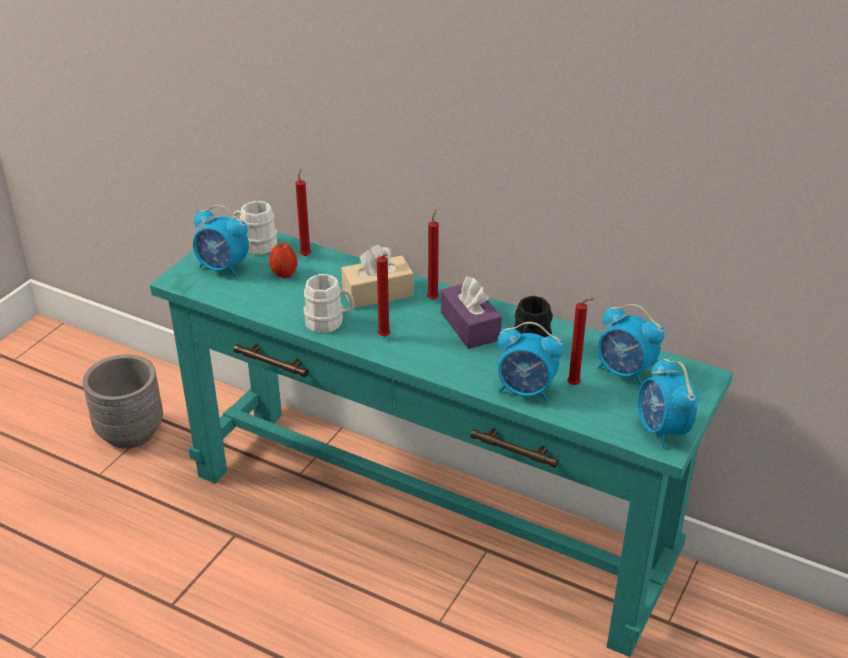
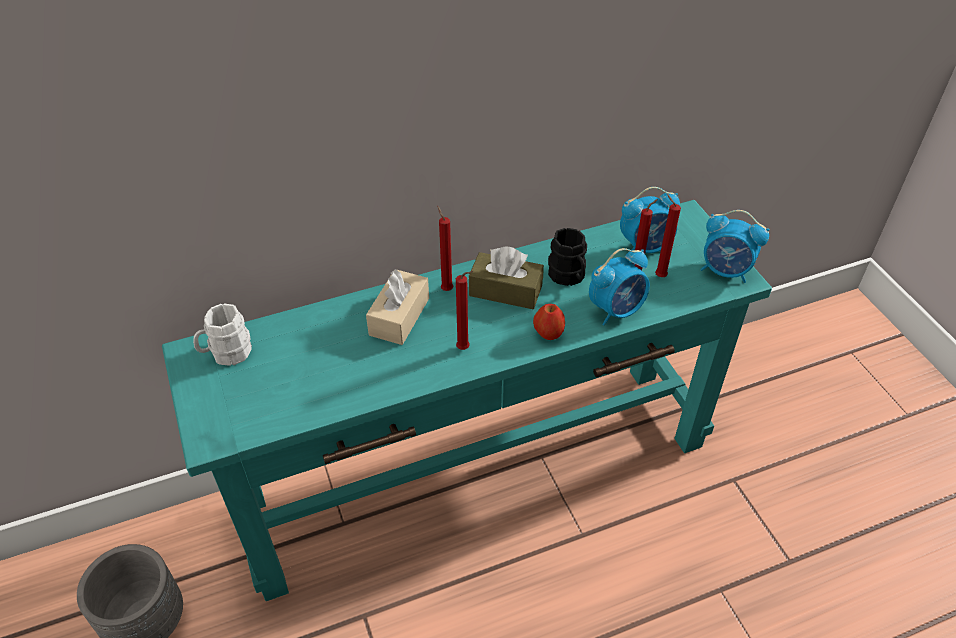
camera: 50 degrees left, 10 degrees up
alarm clock [193,205,249,277] -> none
apple [269,242,297,278] -> apple moved to [533,304,565,340]
red candle [295,169,311,256] -> red candle moved to [655,194,681,277]
white mug [304,274,354,333] -> none
purple tissue box [441,276,502,349] -> brown tissue box [469,246,544,309]

